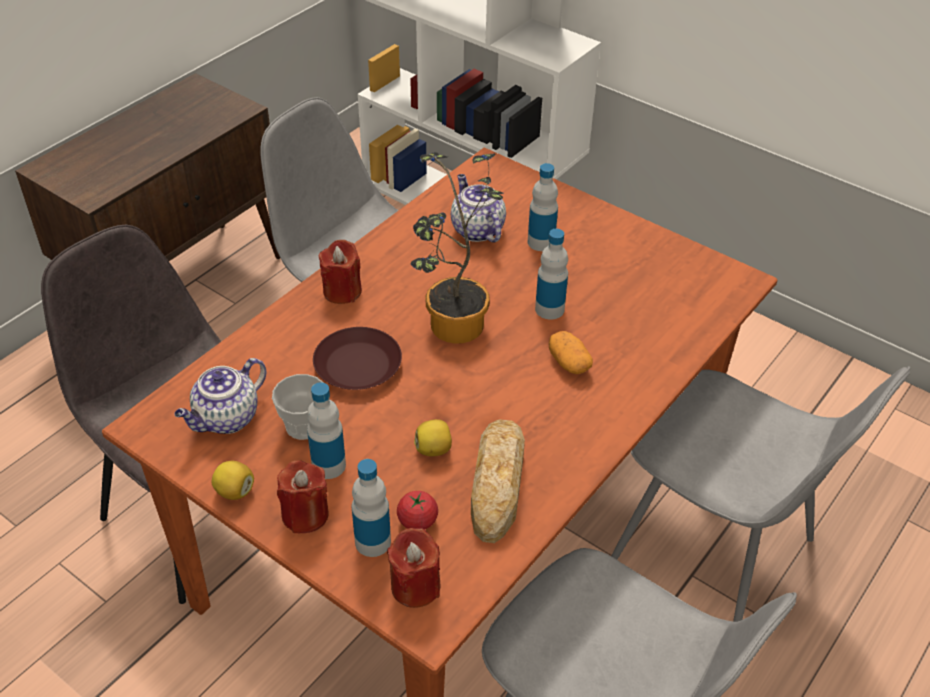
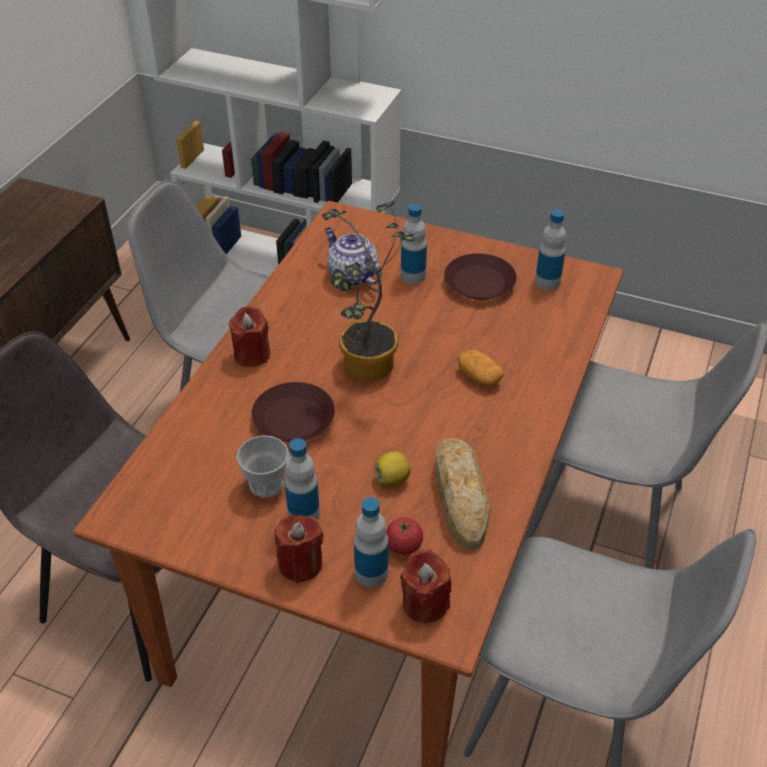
camera: 15 degrees left, 0 degrees up
teapot [175,358,266,434] -> none
lemon [211,461,254,500] -> none
bottle [535,229,568,319] -> bottle moved to [535,209,566,290]
none -> brown plate [444,253,517,300]

